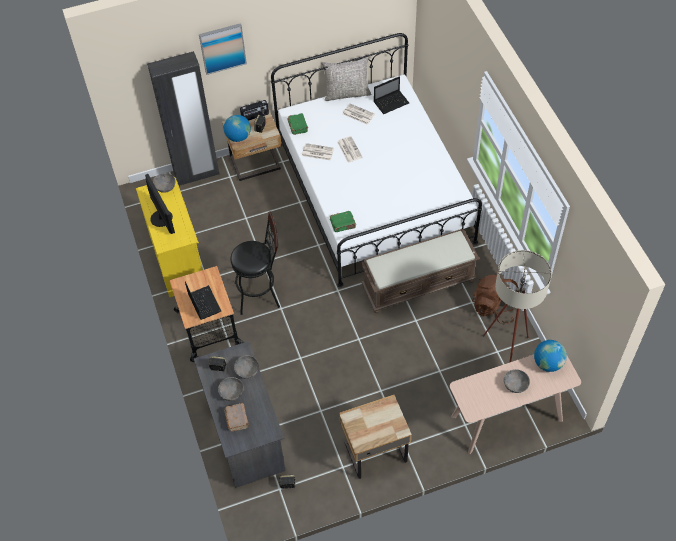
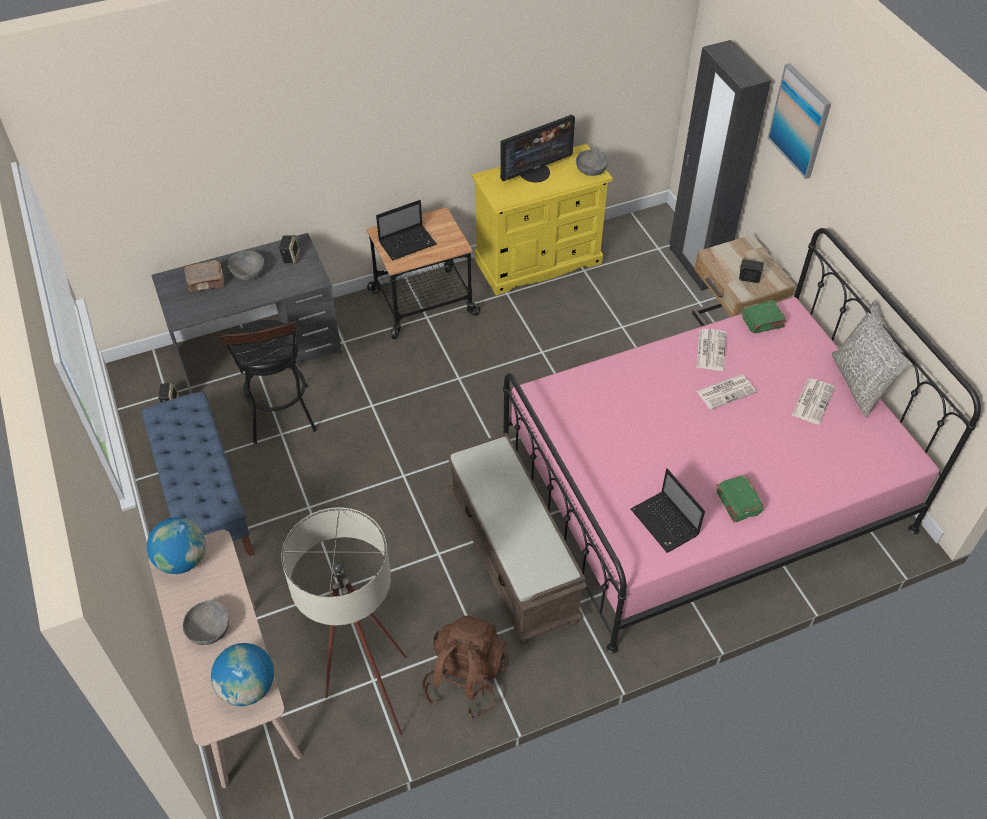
camera: 85 degrees right, 5 degrees down
globe [224,115,251,142] -> globe moved to [147,517,206,574]
black stool [230,211,280,315] -> black stool moved to [220,320,317,444]
grey bowl [234,355,259,379] -> none
radio [240,100,269,121] -> none
white bed [271,33,482,287] -> pink bed [503,228,981,654]
green book [330,211,356,232] -> green book moved to [716,475,764,522]
beige nightstand [339,395,412,479] -> blue bench [142,391,255,556]
laptop [374,76,409,114] -> laptop moved to [631,469,705,553]

